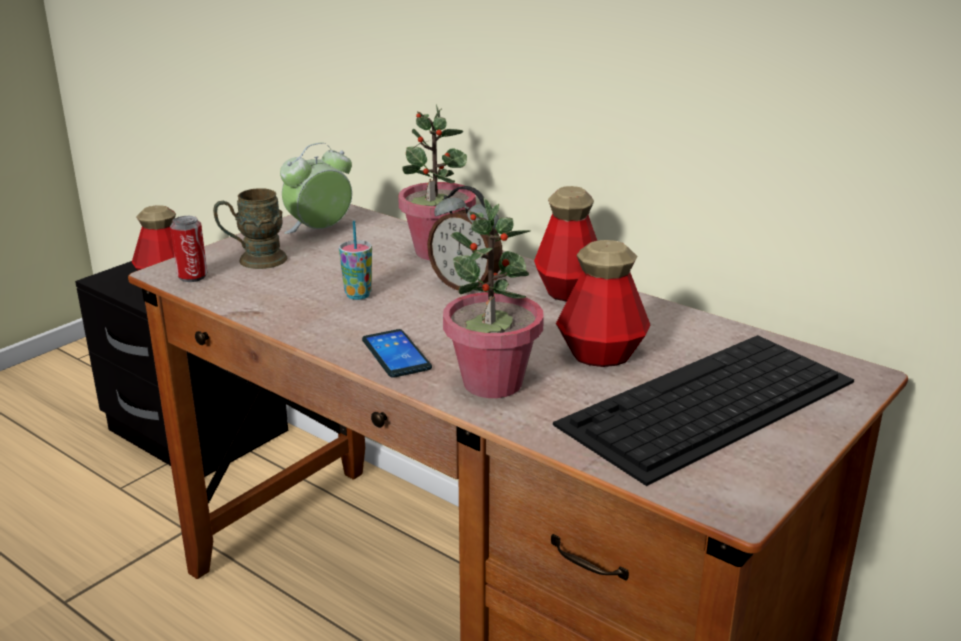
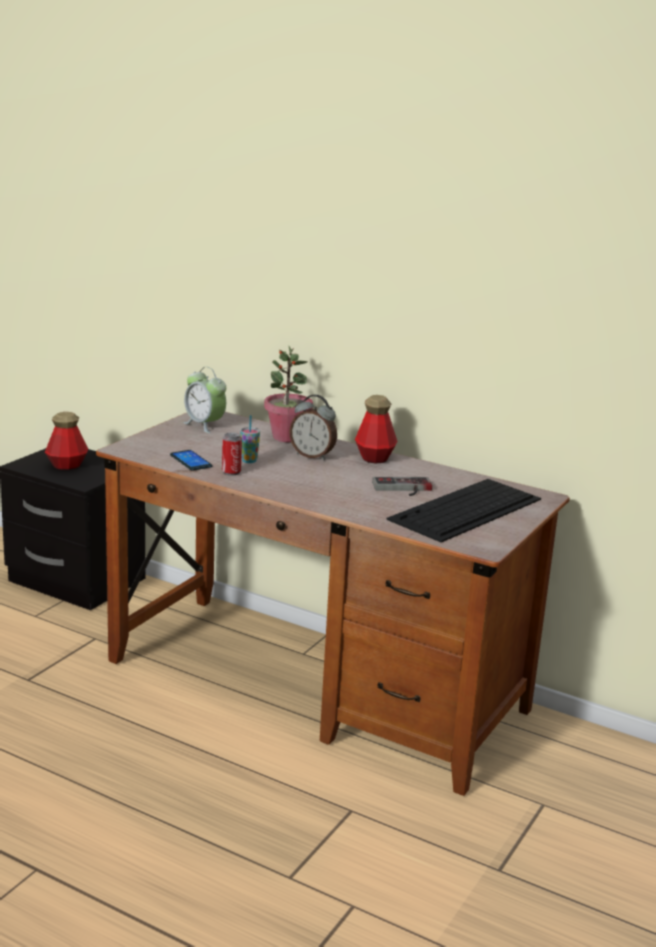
camera: 10 degrees left, 5 degrees down
can [170,216,207,282] -> can moved to [222,432,242,476]
brown mug [213,188,288,269] -> none
alarm clock [280,142,352,234] -> alarm clock turned 90 degrees counterclockwise [183,367,226,433]
phone [362,329,432,378] -> phone moved to [170,450,213,471]
potted plant [443,198,544,398] -> none
bottle [556,240,650,367] -> game controller [372,477,432,496]

